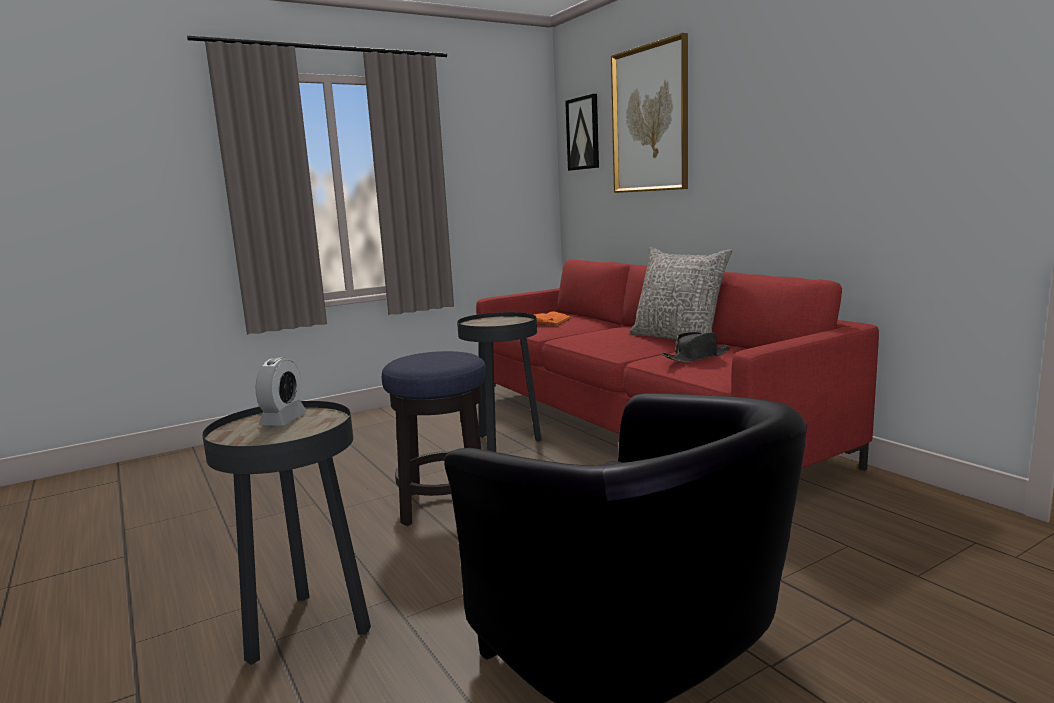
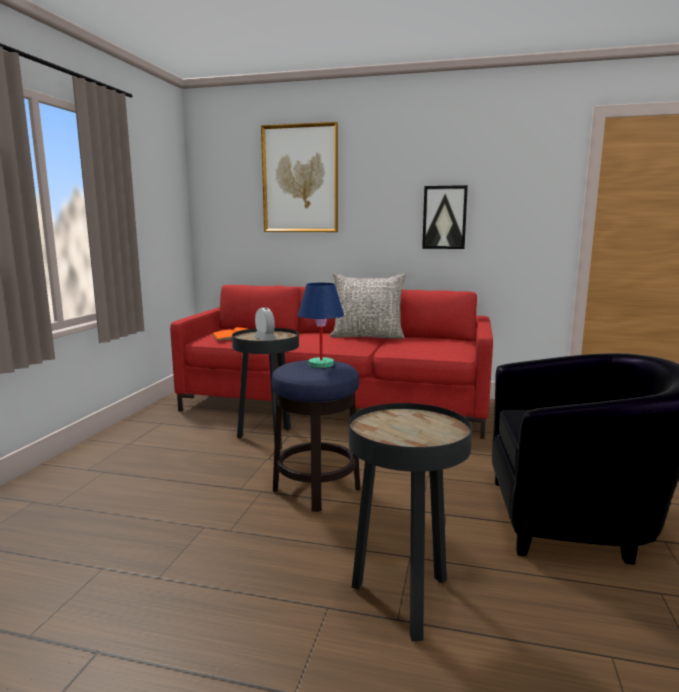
camera: 45 degrees left, 0 degrees up
alarm clock [255,357,307,426] -> alarm clock moved to [255,307,276,341]
picture [565,94,599,171] -> picture moved to [422,185,468,249]
black hat [662,332,731,362] -> none
none -> blue table lamp [298,283,344,368]

